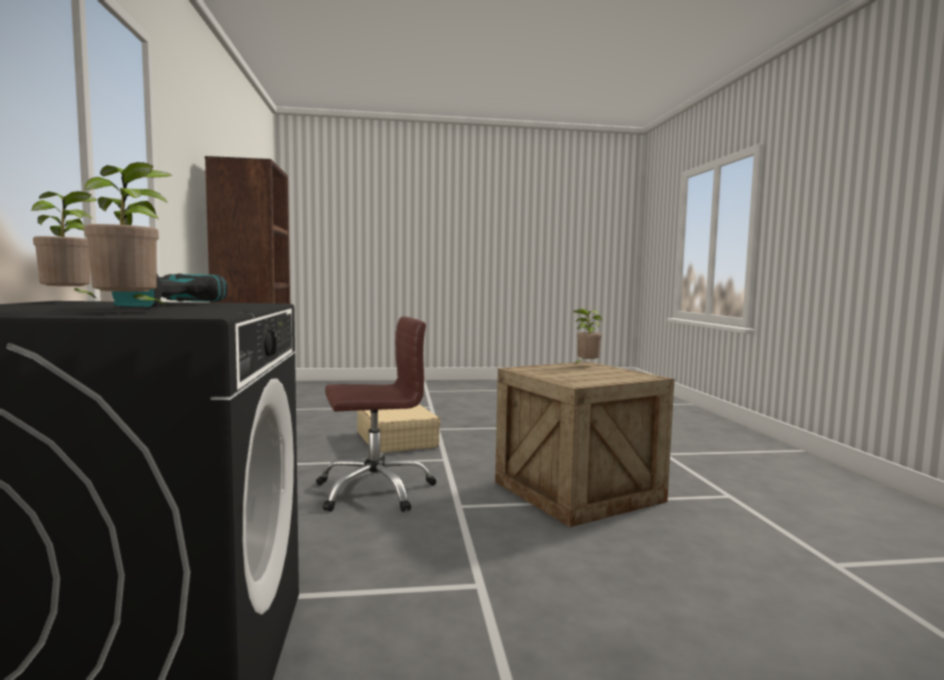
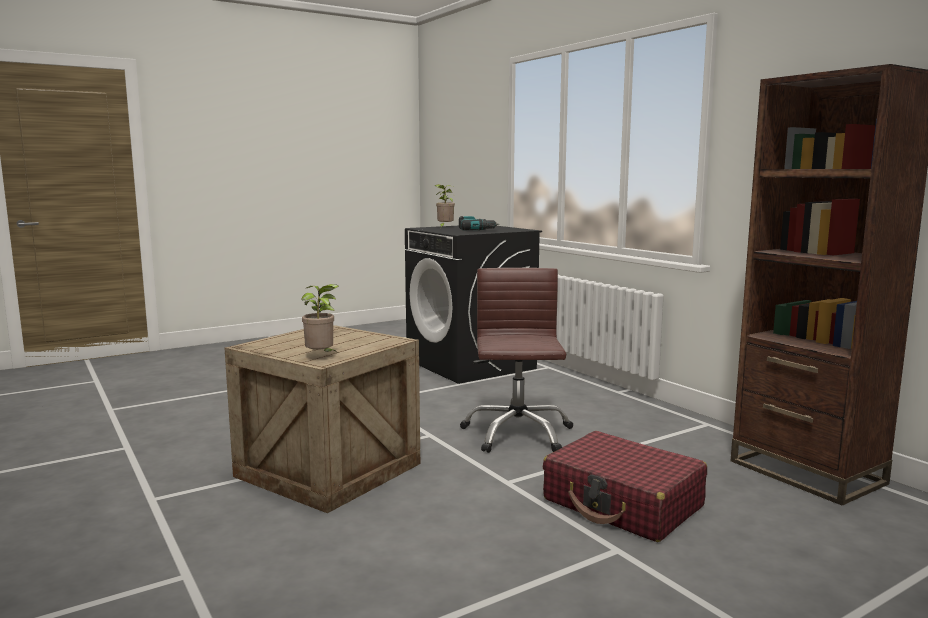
camera: 155 degrees right, 5 degrees up
potted plant [32,191,98,300] -> none
brown office chair [316,316,436,512] -> brown office chair turned 135 degrees clockwise [460,268,573,453]
beige suitcase [357,404,440,453] -> red suitcase [543,431,707,542]

